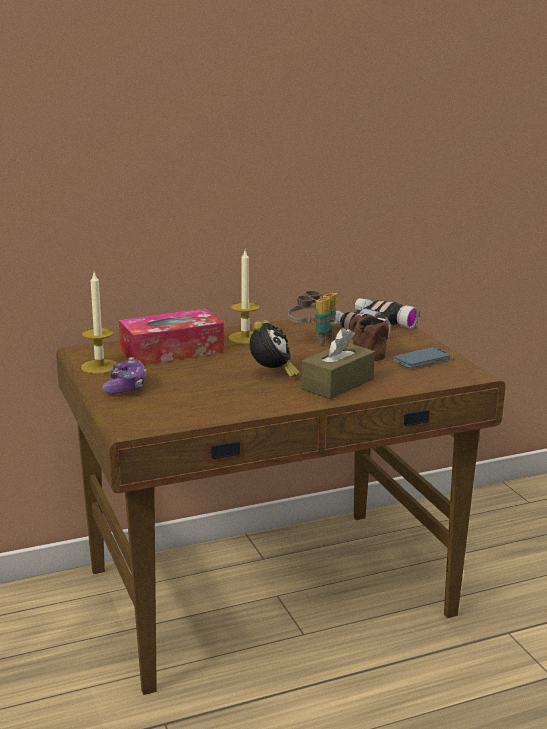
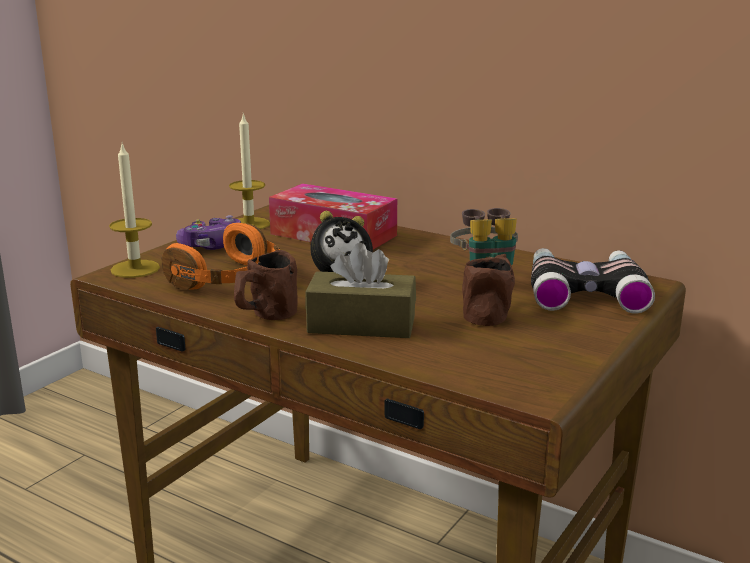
camera: 55 degrees right, 0 degrees up
candle [228,250,260,344] -> candle moved to [109,143,160,278]
phone [393,348,450,368] -> none
none -> orange headphones [161,223,280,290]
none -> brown mug [234,250,298,320]

